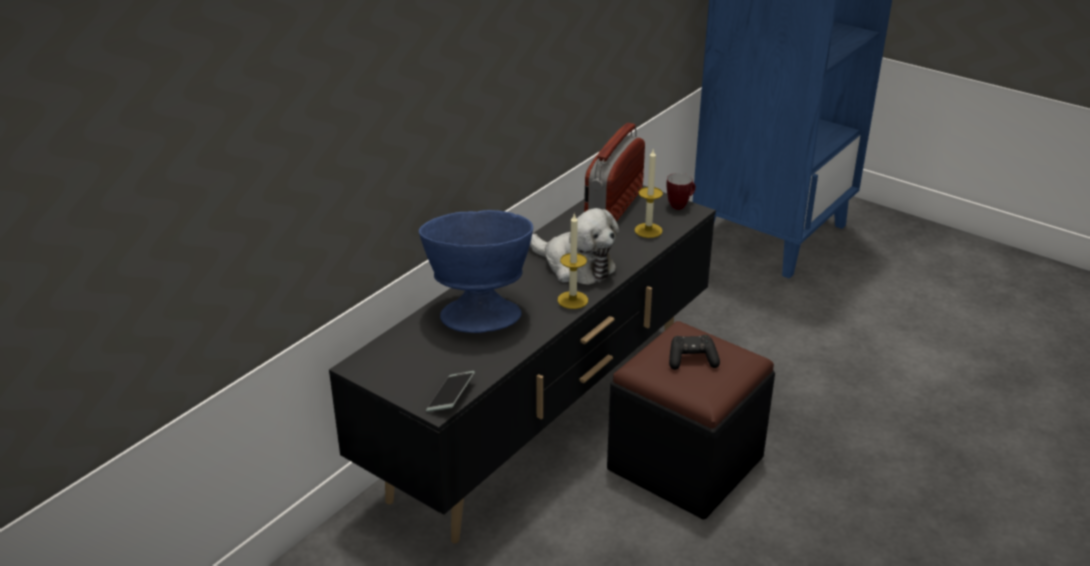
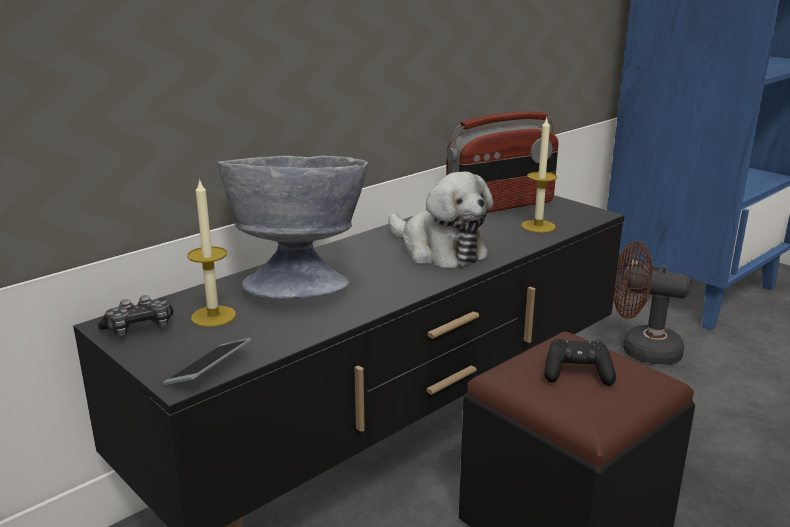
camera: 10 degrees right, 10 degrees down
blue bowl [419,210,533,333] -> grey bowl [218,156,368,299]
candle [558,213,588,309] -> candle moved to [187,178,236,327]
radio [584,123,645,222] -> radio turned 150 degrees counterclockwise [446,111,558,213]
mug [666,173,696,210] -> none
none -> game controller [98,295,173,336]
none -> brown fan [613,241,691,365]

